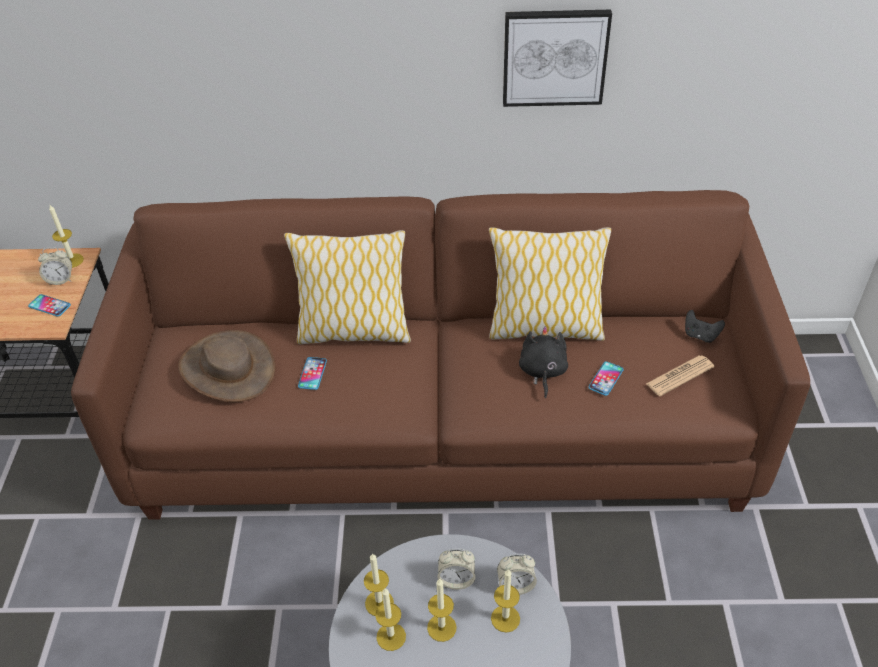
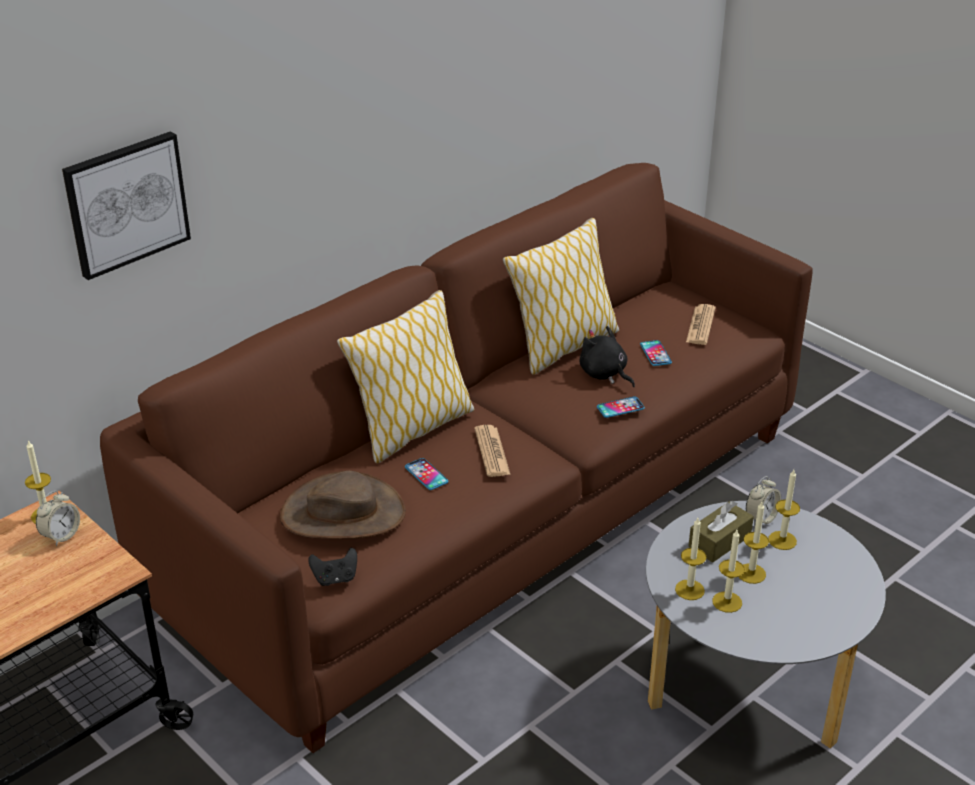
camera: 45 degrees left, 10 degrees down
phone [28,294,71,317] -> phone moved to [597,397,645,418]
alarm clock [437,548,475,590] -> brown tissue box [688,501,754,563]
picture [503,10,612,107] -> picture moved to [62,131,191,280]
black game controller [685,310,725,343] -> black game controller moved to [308,548,357,586]
none -> newspaper [474,425,511,477]

